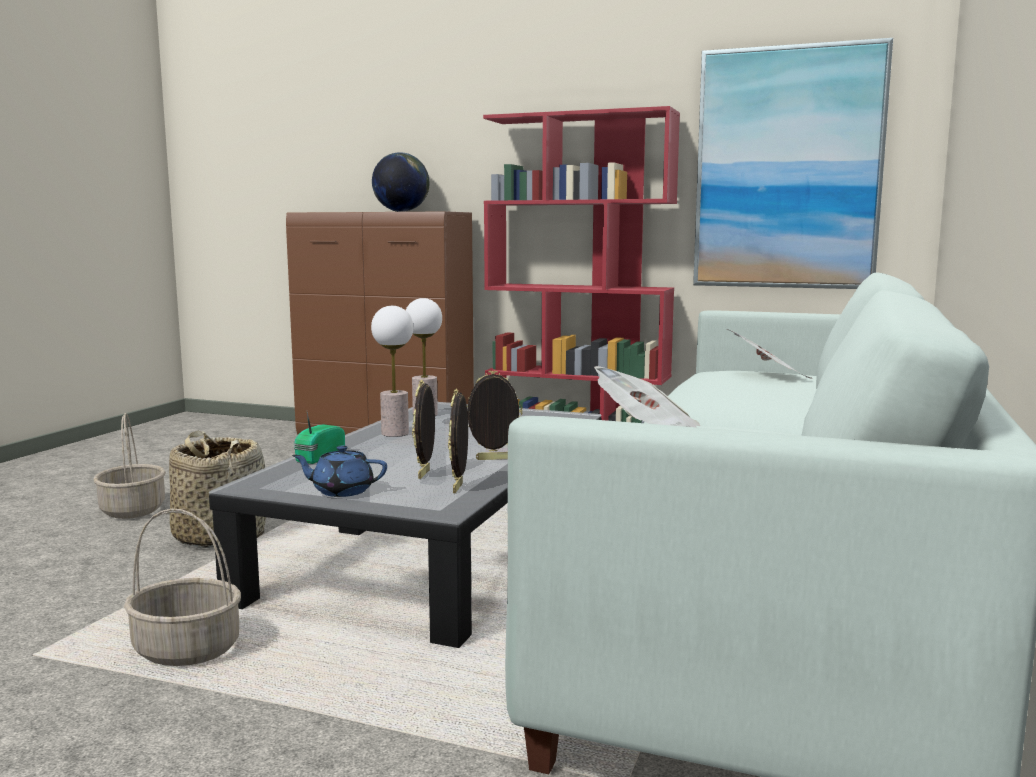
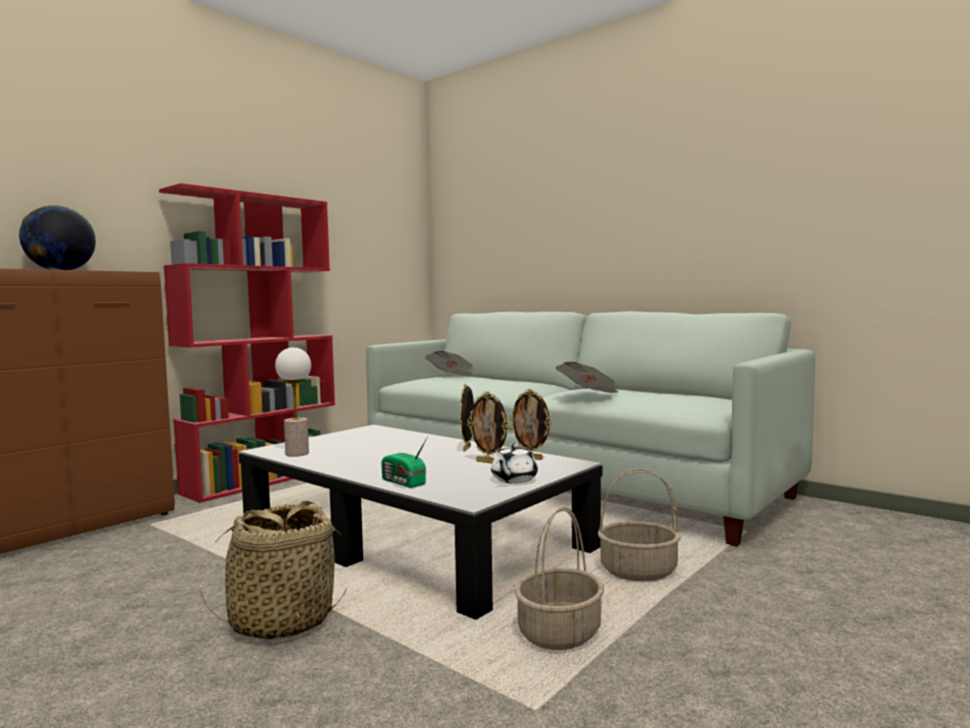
camera: 70 degrees left, 5 degrees down
basket [93,413,166,519] -> basket moved to [598,469,681,581]
blue teapot [292,445,387,497] -> white teapot [491,443,538,484]
table lamp [371,306,413,437] -> none
picture [693,38,893,289] -> none

